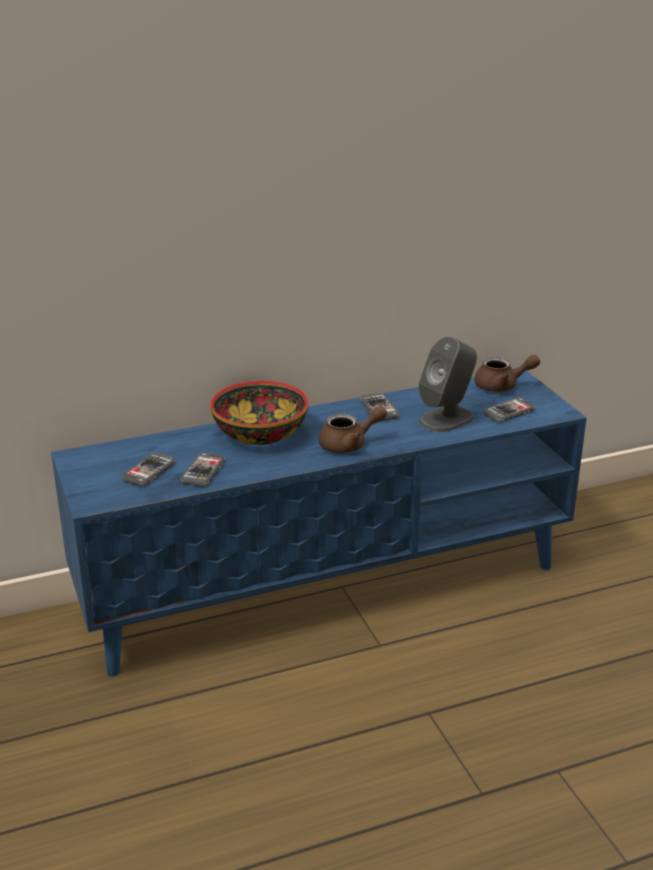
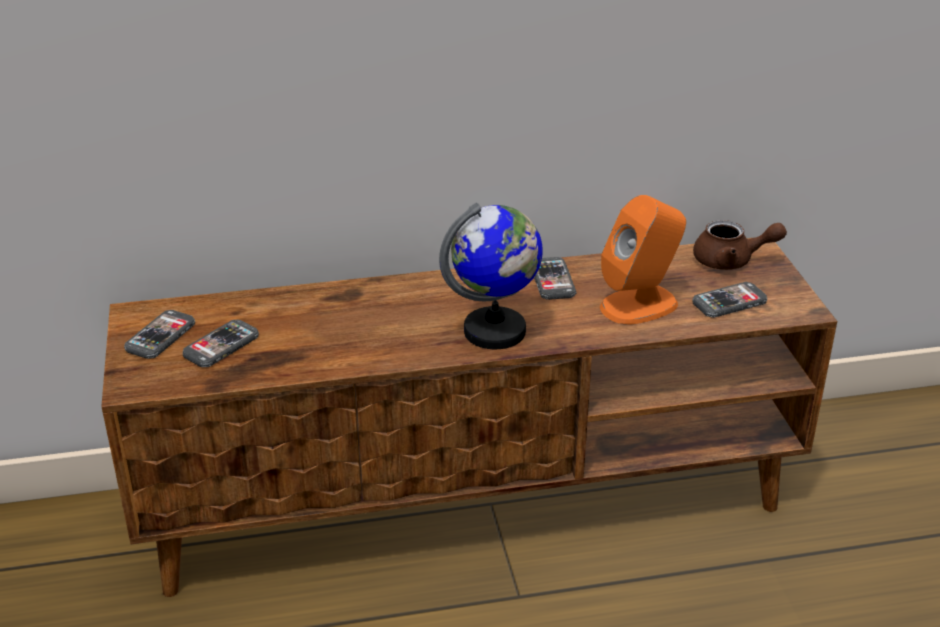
camera: 10 degrees right, 5 degrees up
blue tv stand [51,370,587,677] -> brown tv stand [101,238,837,597]
phone [180,453,225,487] -> phone moved to [124,310,195,359]
bowl [210,381,309,445] -> none
brown teapot [319,406,387,453] -> globe [439,203,543,349]
grey speaker [419,336,477,432] -> orange speaker [600,195,686,324]

